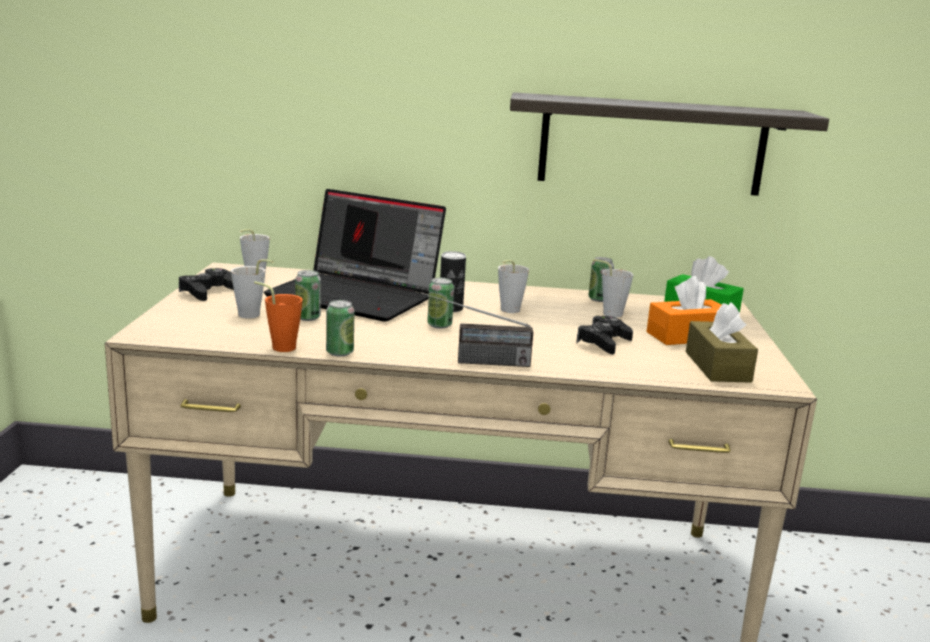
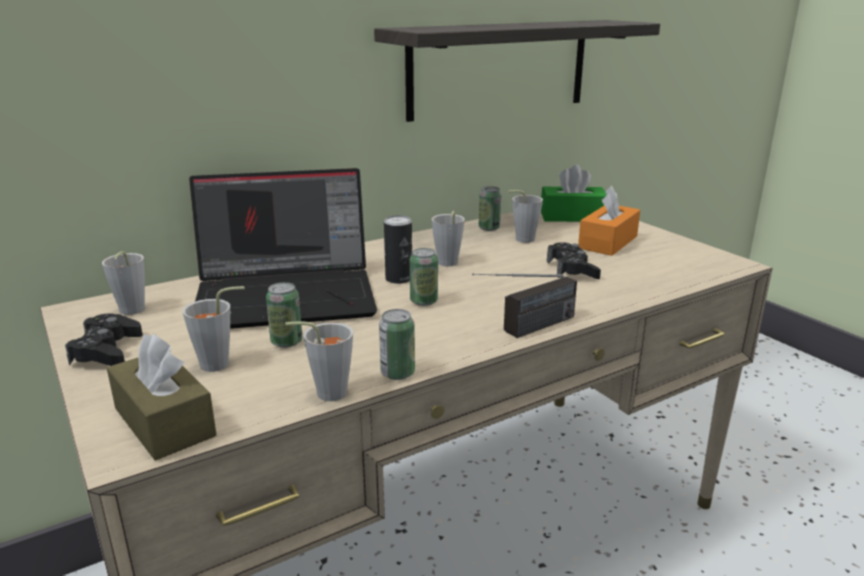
camera: 35 degrees left, 5 degrees up
orange cup [254,281,303,352] -> grey cup [285,322,353,401]
brown tissue box [686,302,758,383] -> brown tissue box moved to [107,334,217,460]

